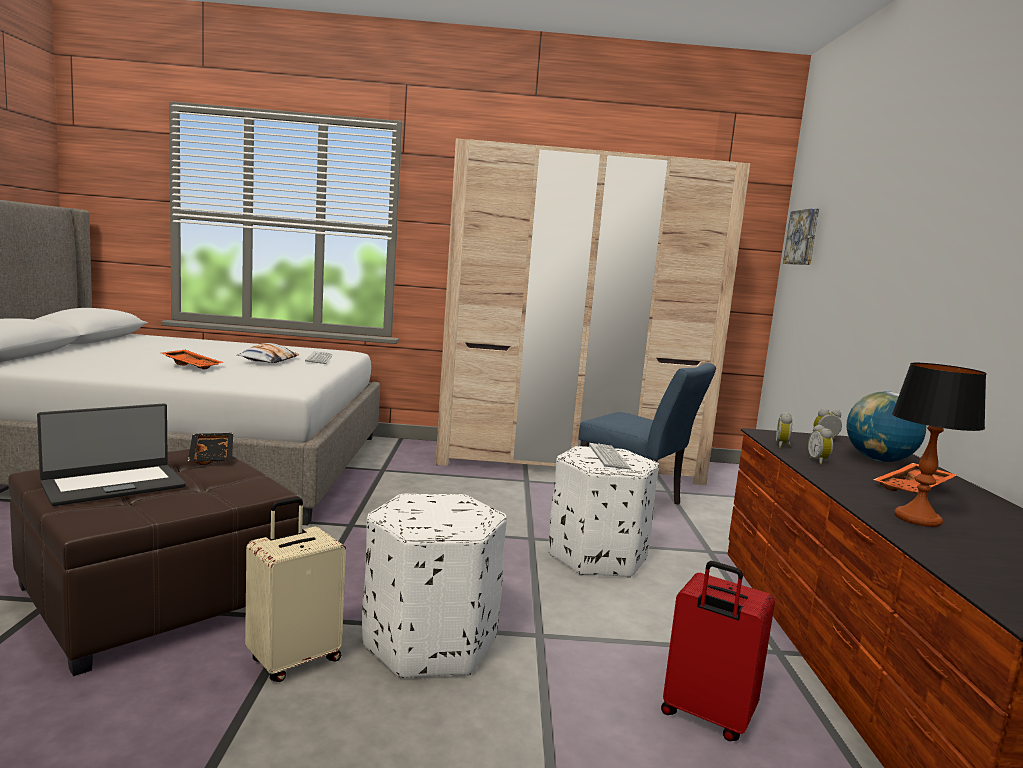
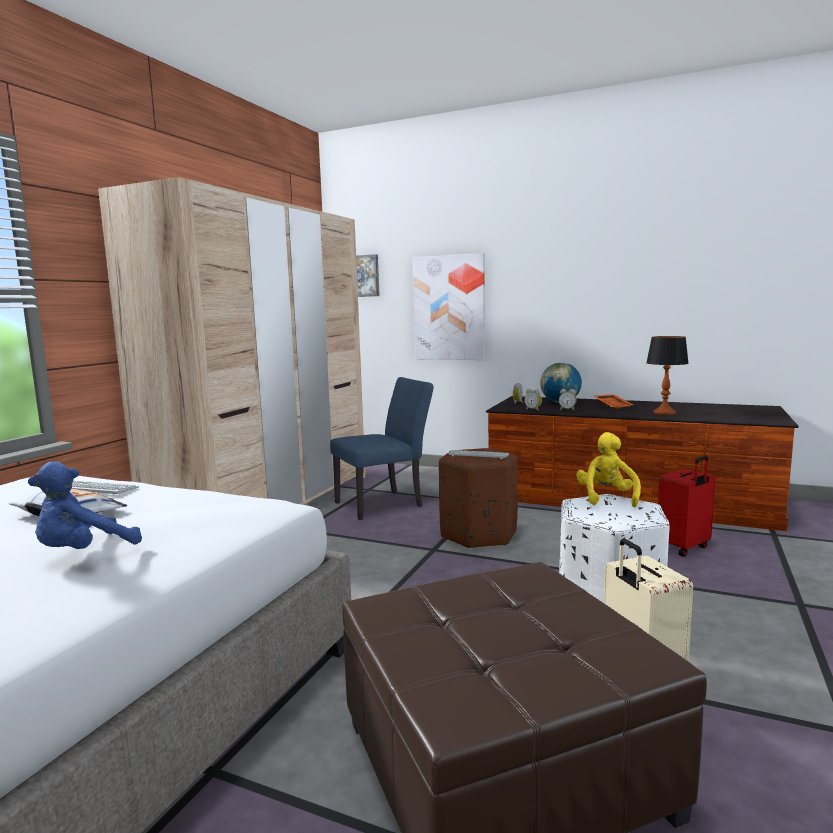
camera: 65 degrees left, 0 degrees up
laptop [37,403,186,506] -> none
orange tray [161,350,223,370] -> blue plush toy [28,462,142,549]
black tray [188,433,233,465] -> none
white ottoman [549,446,659,578] -> brown ottoman [439,448,518,549]
none -> picture [413,253,485,360]
none -> yellow plush toy [576,432,641,507]

